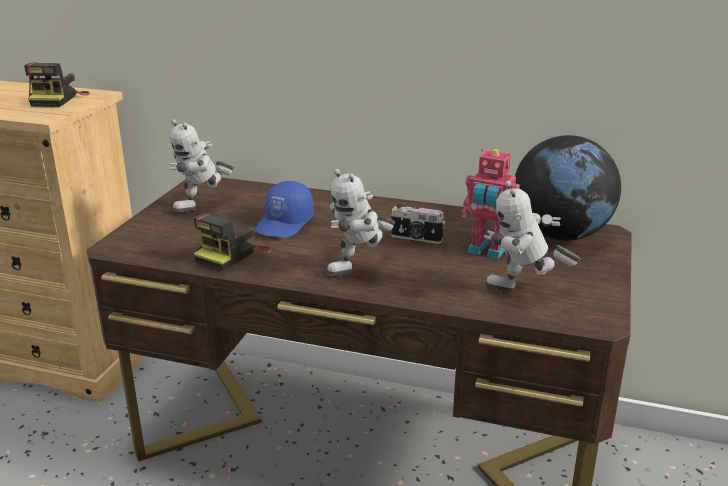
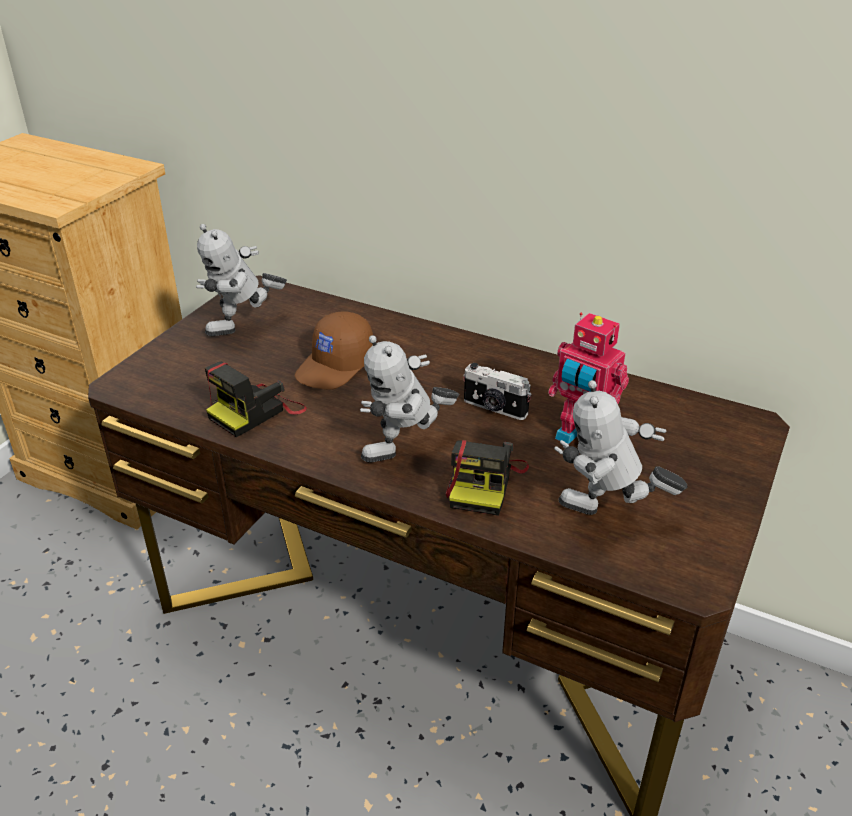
camera: 10 degrees right, 10 degrees up
camera [24,62,90,107] -> camera moved to [445,440,529,516]
blue cap [255,181,314,238] -> brown cap [295,311,373,390]
globe [515,135,621,241] -> none

